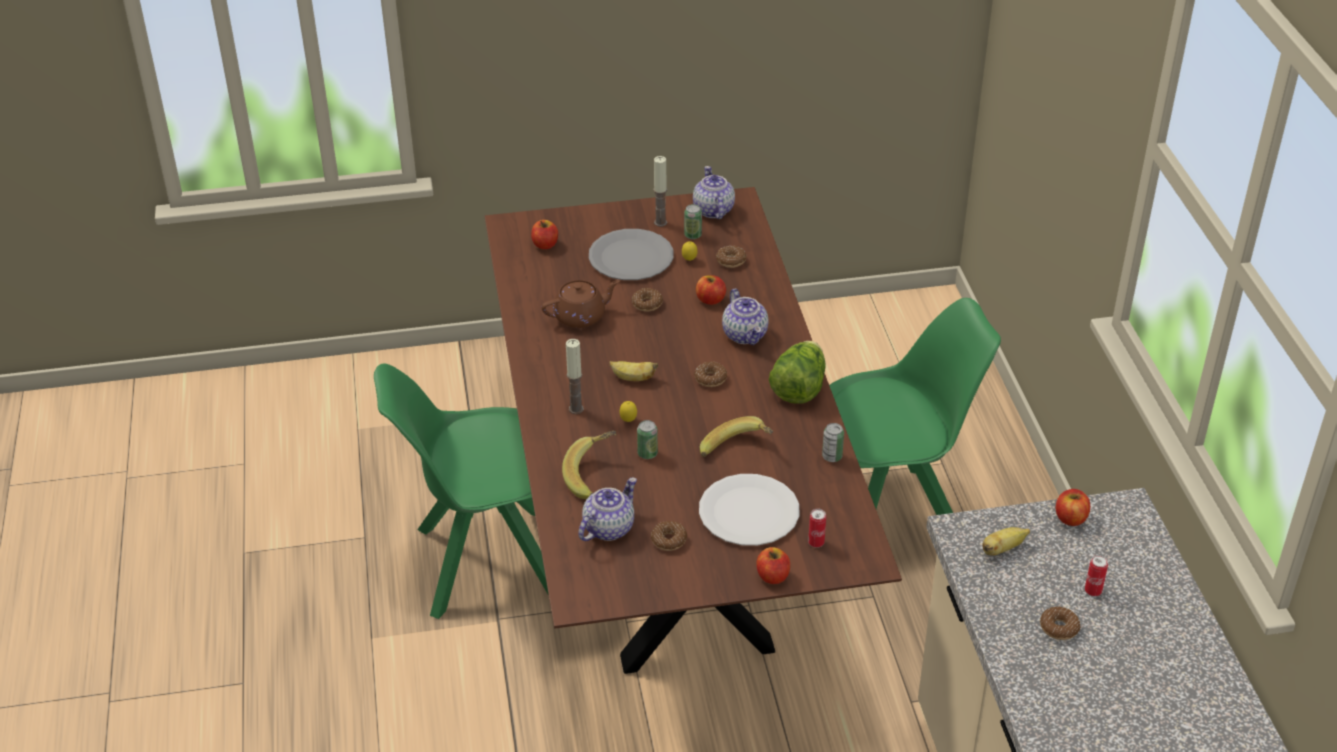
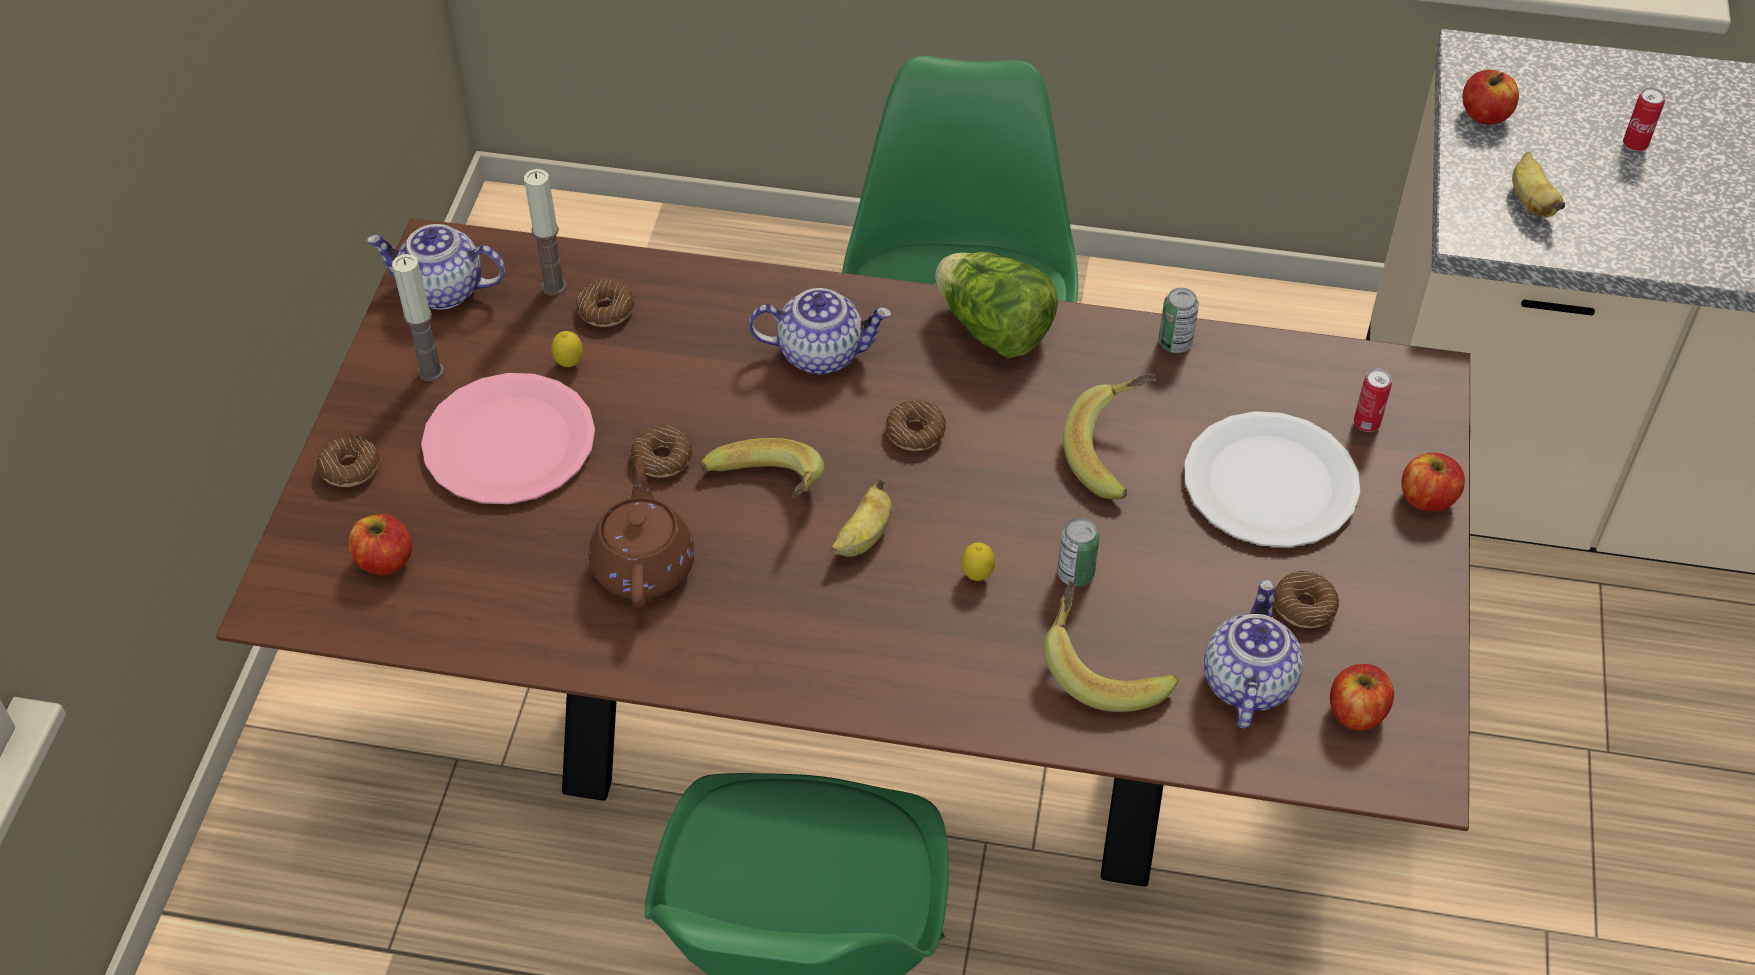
camera: 70 degrees left, 10 degrees up
candle [566,339,584,414] -> candle moved to [524,169,567,296]
teapot [579,478,637,541] -> teapot turned 45 degrees clockwise [1204,580,1303,729]
grey plate [589,229,674,280] -> pink plate [421,373,595,504]
can [684,204,702,239] -> none
apple [696,275,726,305] -> apple moved to [1330,664,1394,730]
donut [1040,607,1080,640] -> donut moved to [317,436,379,487]
none -> banana [700,438,825,498]

